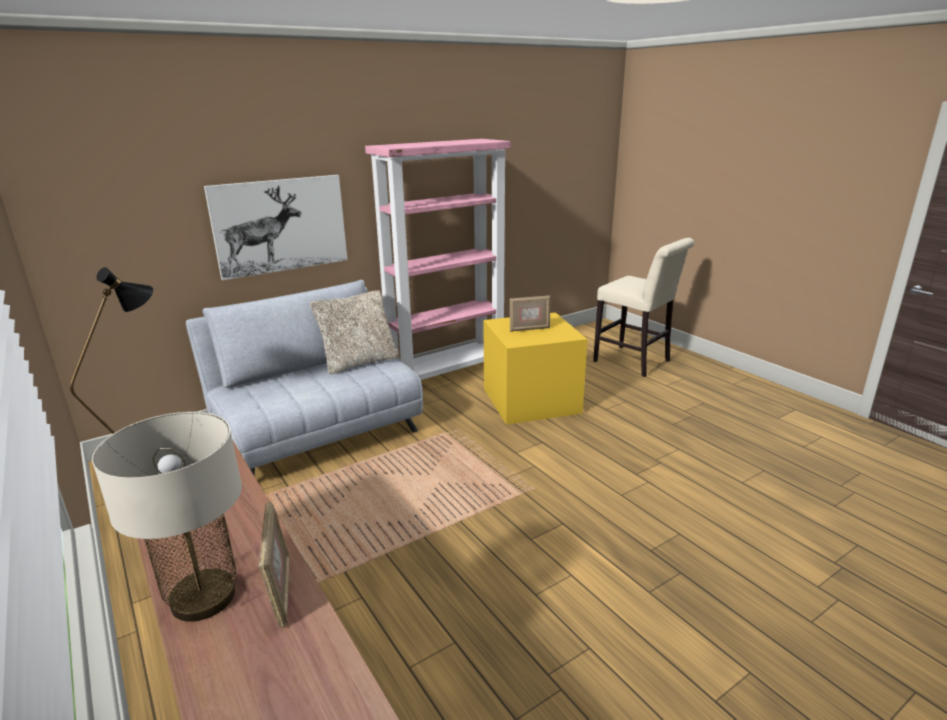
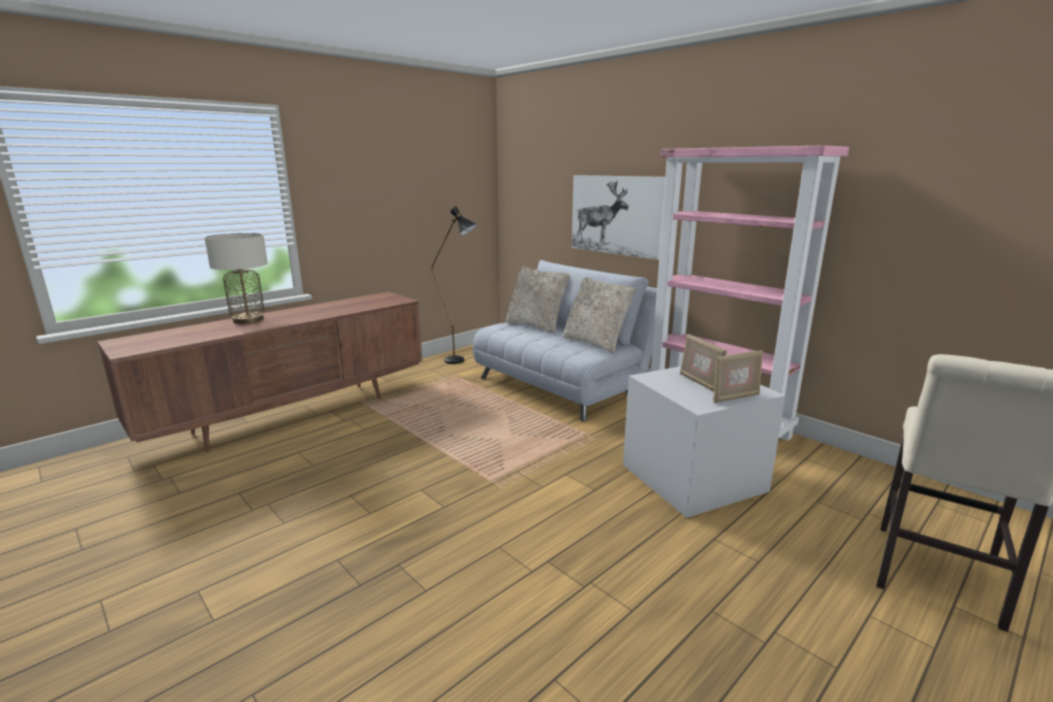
camera: 80 degrees right, 5 degrees down
picture frame [259,500,290,628] -> picture frame moved to [713,350,763,403]
yellow storage box [483,313,588,425] -> grey storage box [623,366,785,518]
none -> beige pillow [506,267,571,333]

